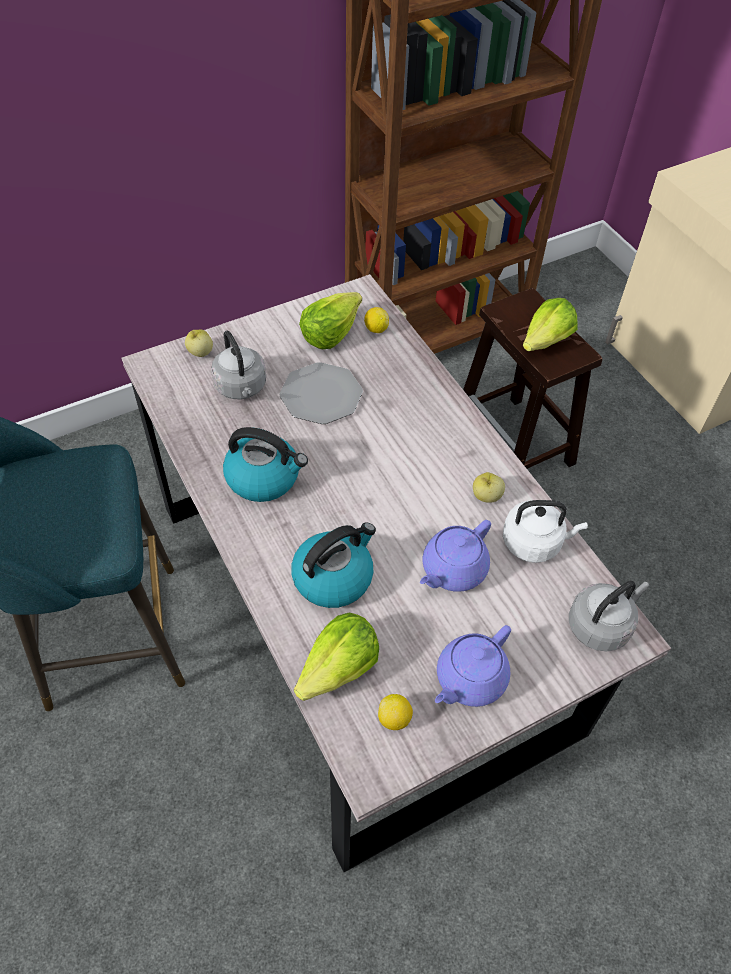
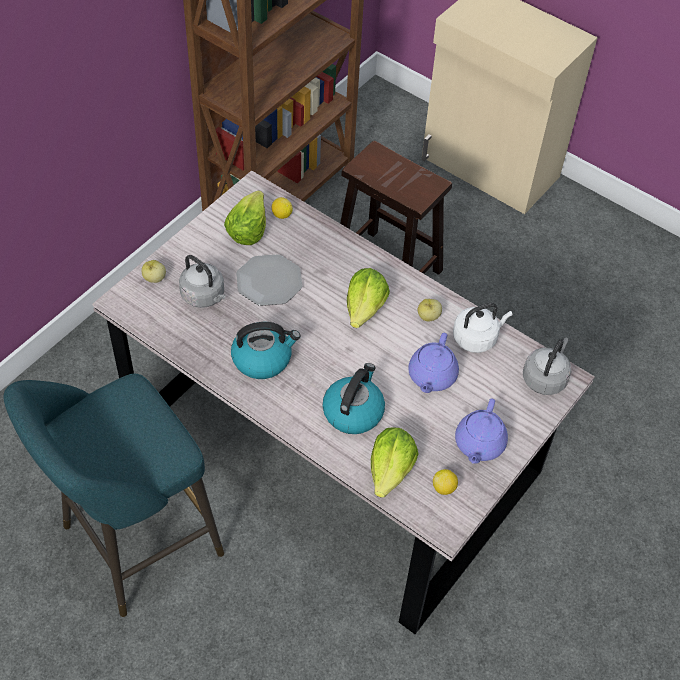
camera: 25 degrees left, 0 degrees up
lettuce [523,298,577,351] -> lettuce moved to [347,268,390,328]

